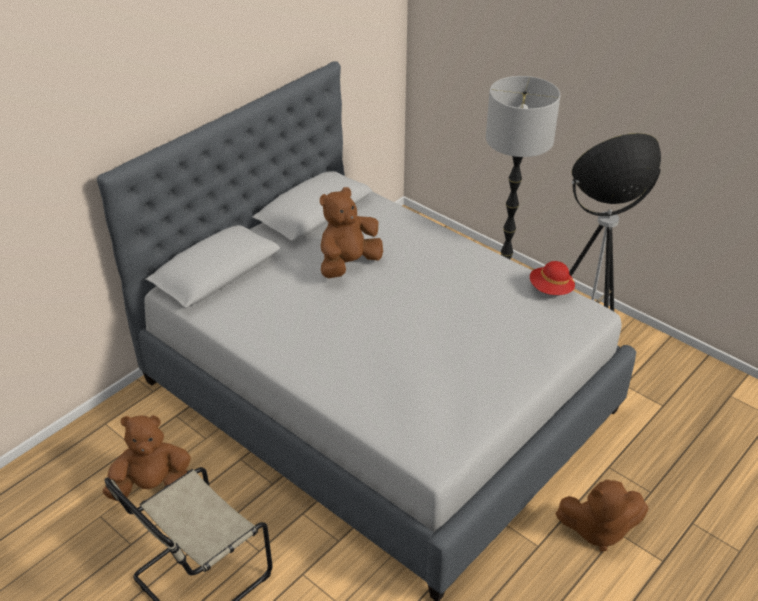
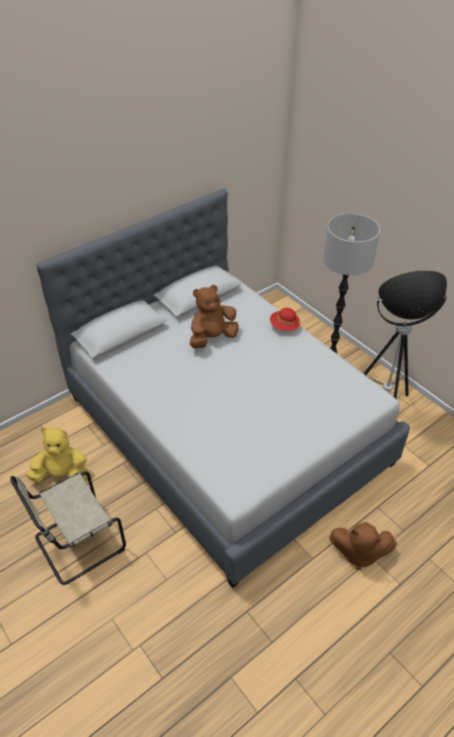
camera: 10 degrees right, 5 degrees up
brown plush toy [103,415,191,502] -> yellow plush toy [26,428,88,483]
red hat [530,261,575,295] -> red hat moved to [270,308,300,331]

